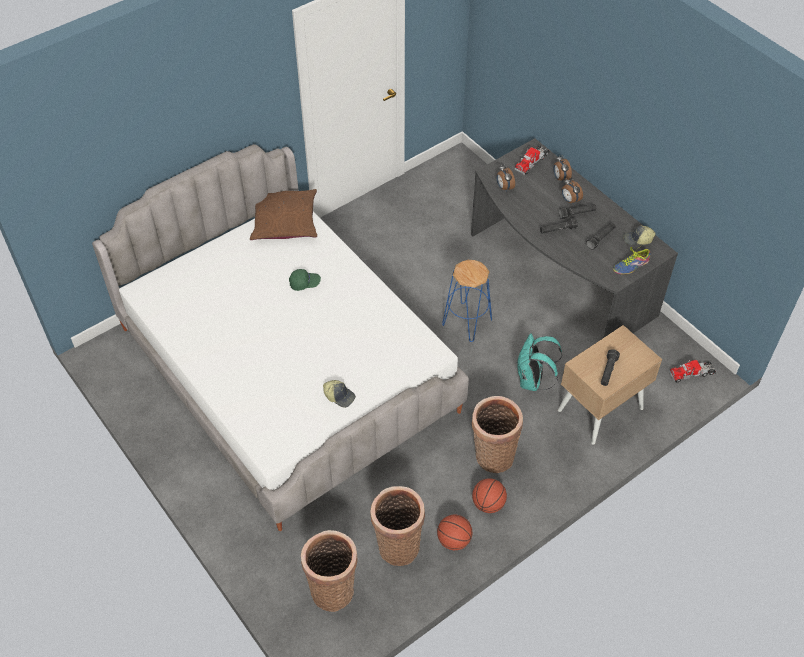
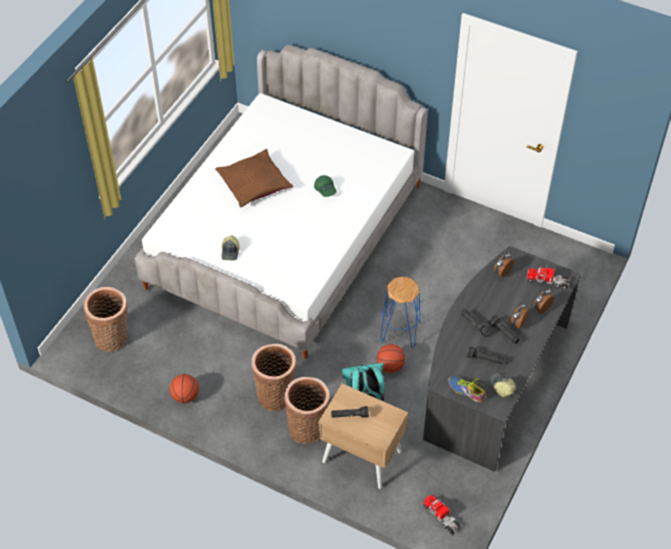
camera: 65 degrees right, 0 degrees up
brown pillow [250,189,317,240] -> brown pillow moved to [215,149,293,207]
basket [370,486,425,566] -> basket moved to [284,377,330,444]
basketball [472,478,507,513] -> basketball moved to [377,344,405,373]

